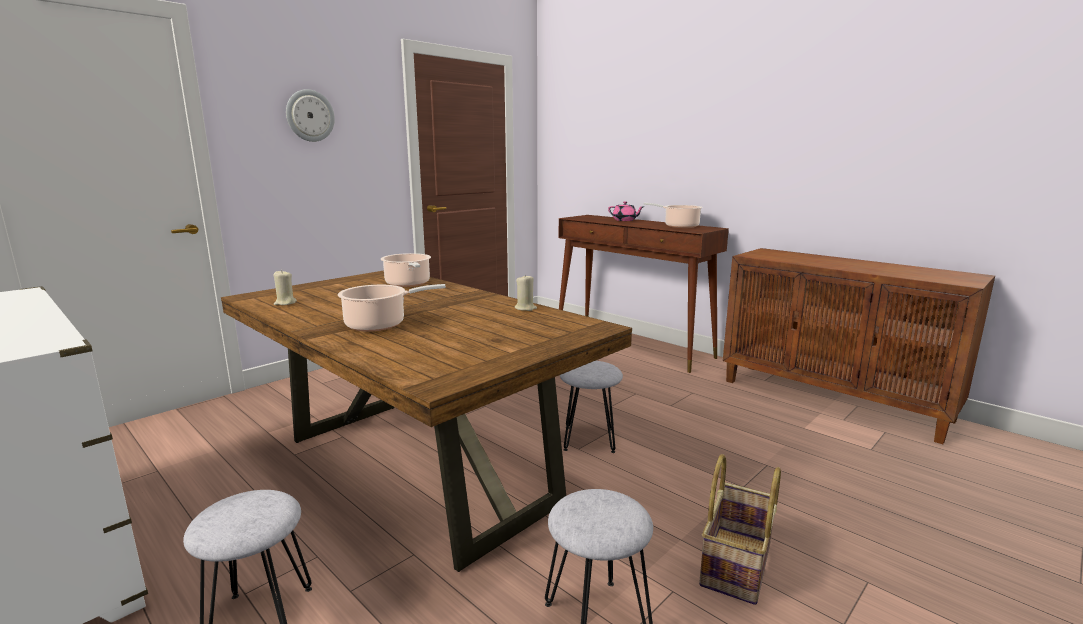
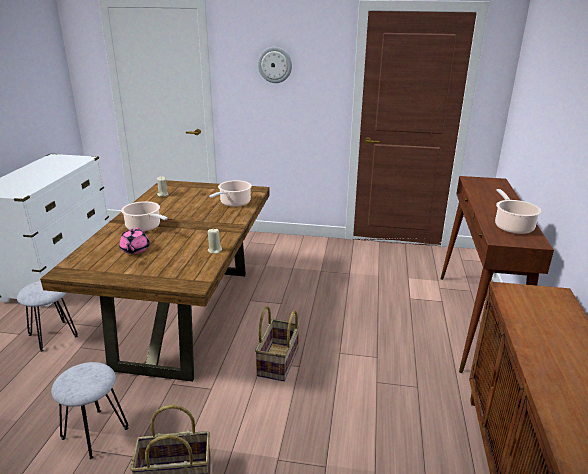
camera: 55 degrees right, 10 degrees up
grey stool [560,361,623,453] -> basket [255,306,300,381]
pink teapot [608,201,644,221] -> pink teapot moved to [119,228,150,254]

